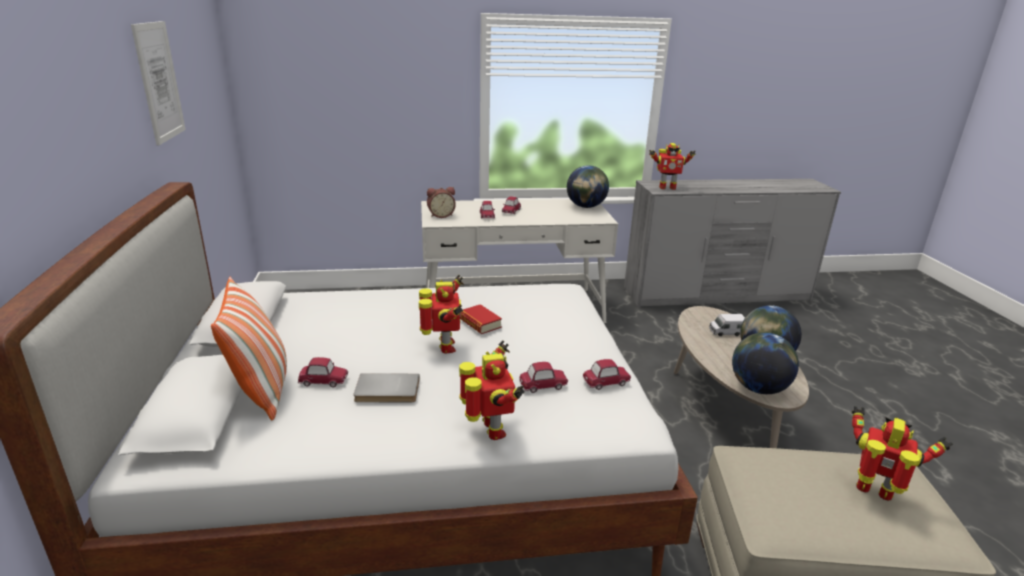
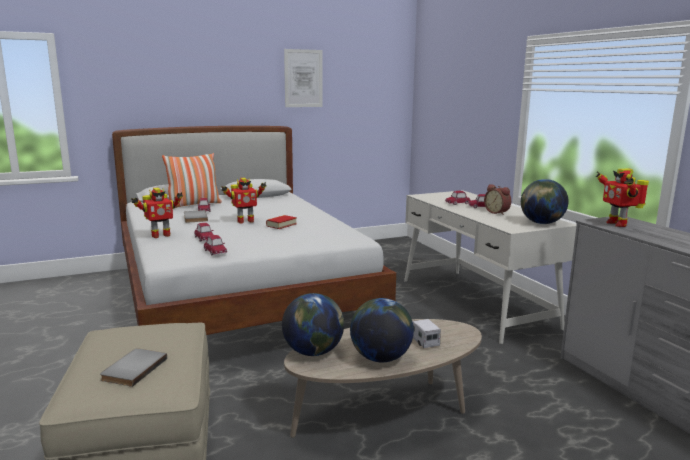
camera: 75 degrees right, 10 degrees down
alarm clock [427,187,456,218] -> alarm clock moved to [484,184,511,215]
toy robot [852,406,953,501] -> grey book [100,348,167,387]

